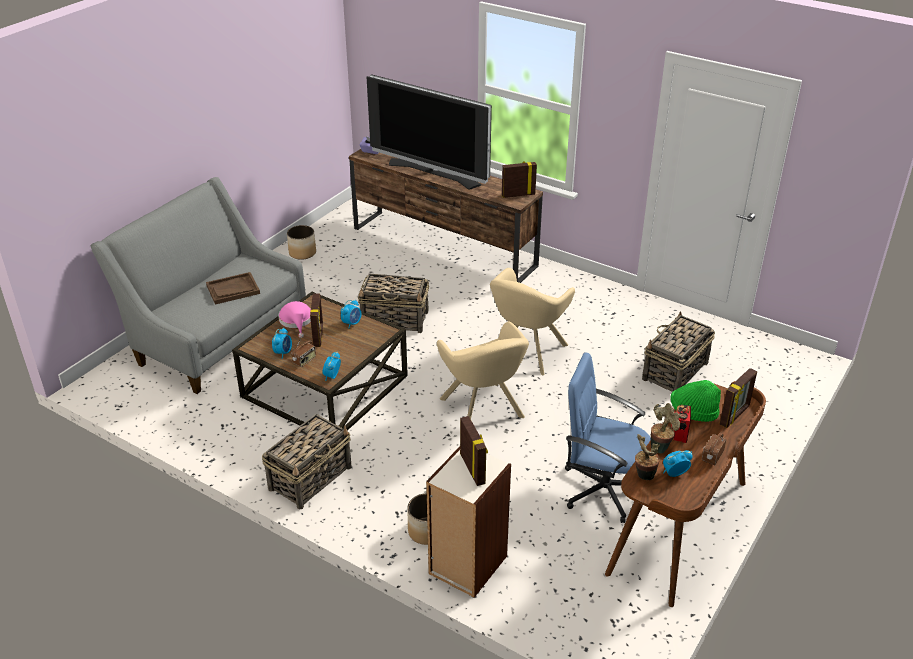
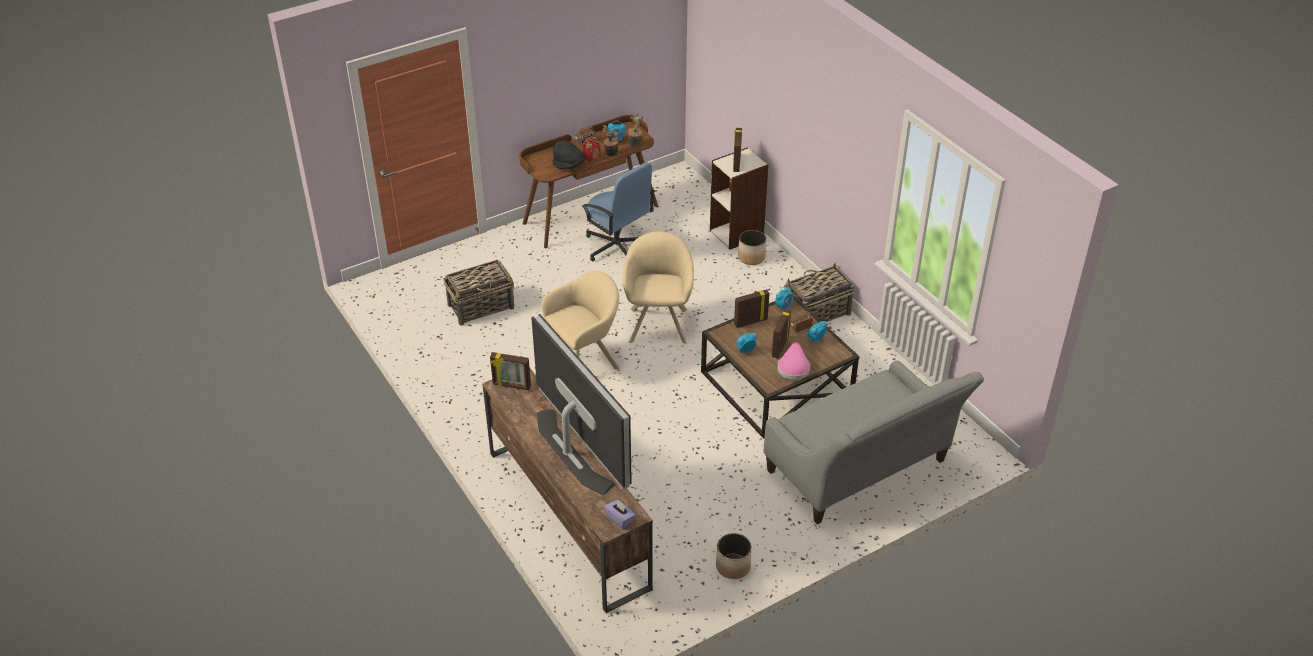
camera: 155 degrees left, 5 degrees up
brown tray [206,272,260,305] -> none
basket [357,274,429,333] -> none
green hat [670,380,721,422] -> black hat [553,140,586,169]
picture frame [720,368,757,428] -> picture frame moved to [734,290,770,328]

